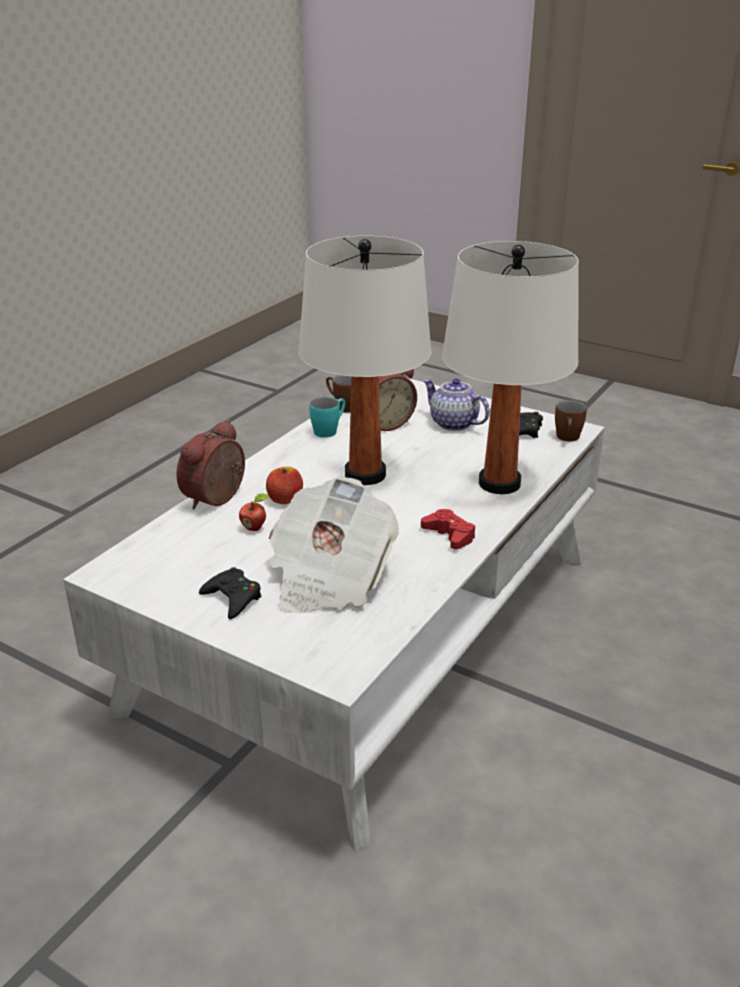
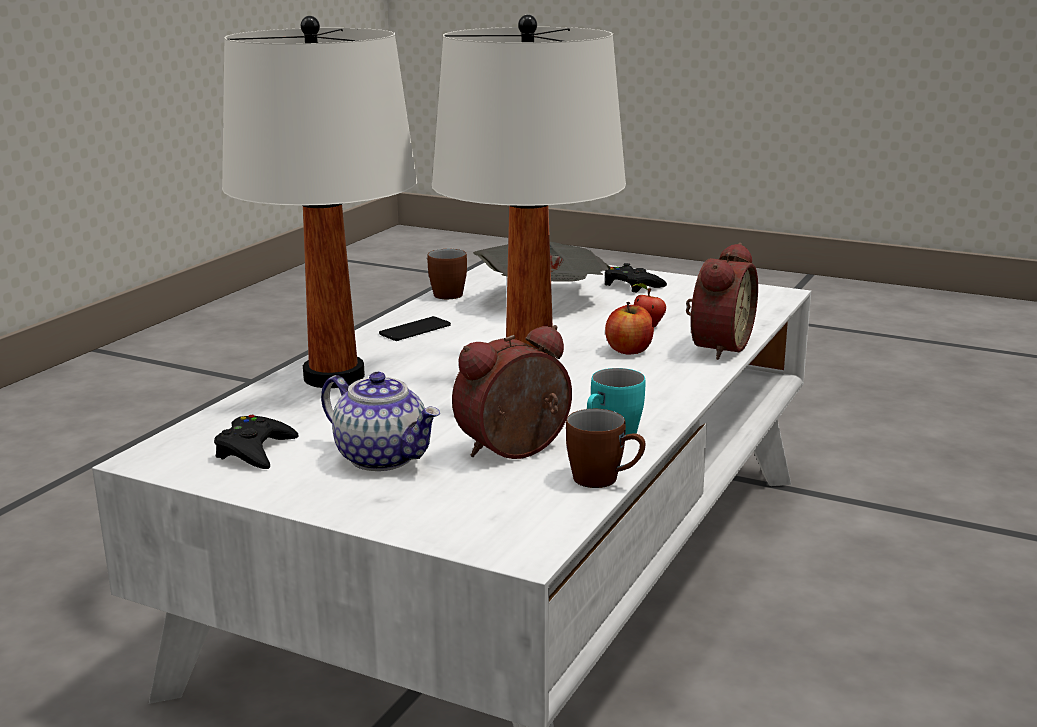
camera: 175 degrees right, 10 degrees down
red game controller [421,509,475,549] -> phone [379,316,451,341]
brown mug [555,400,587,441] -> brown mug moved to [427,249,467,299]

